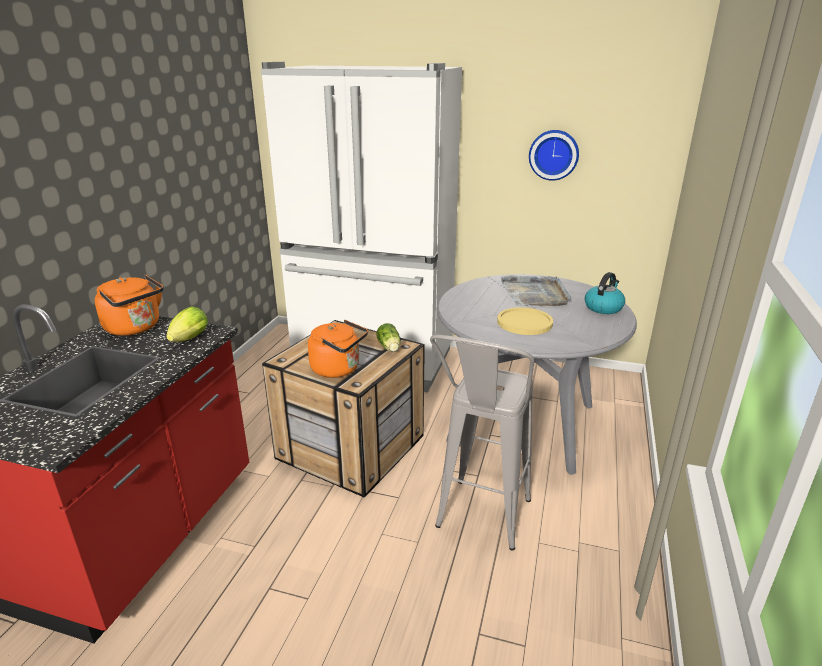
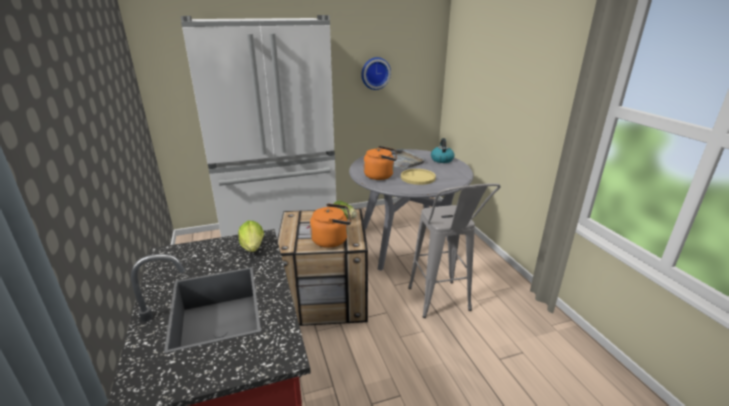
camera: 35 degrees left, 0 degrees up
orange kettle [95,274,163,336] -> orange kettle moved to [364,146,397,180]

